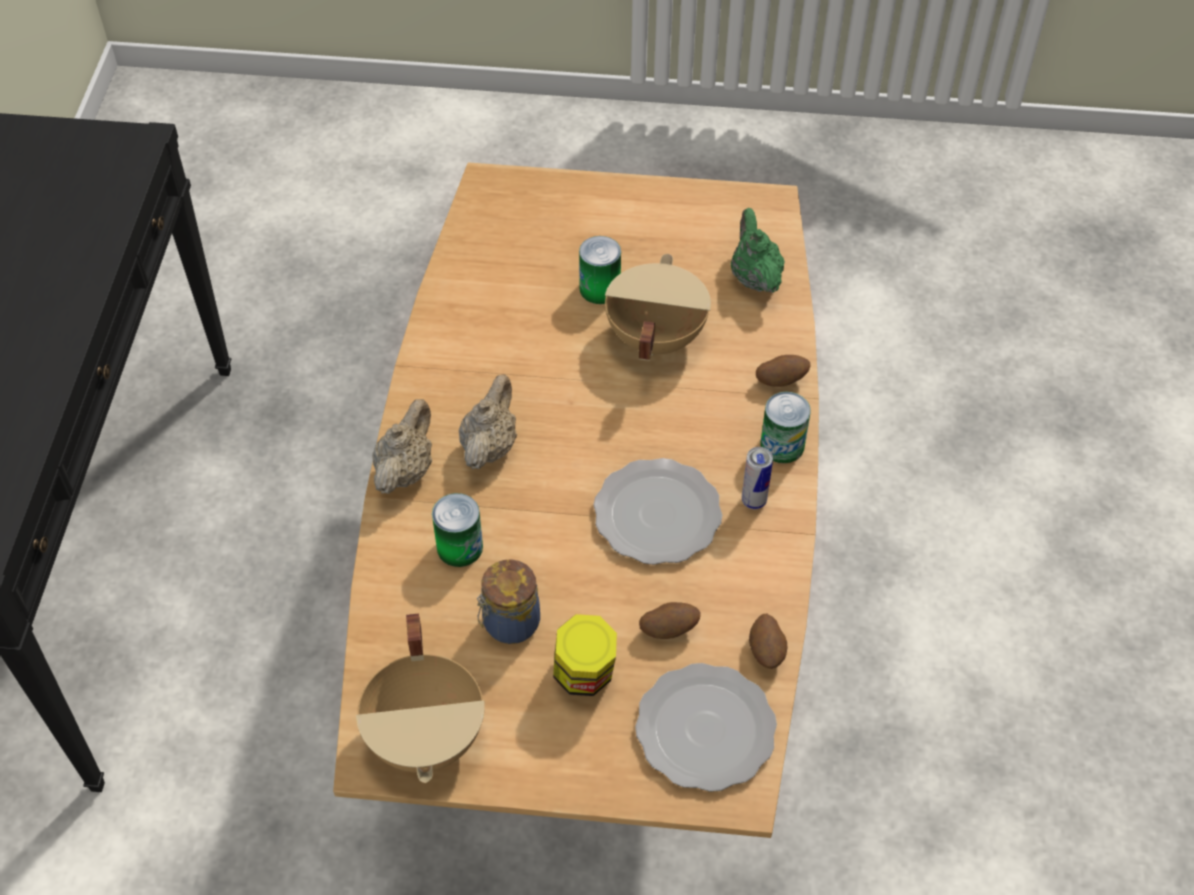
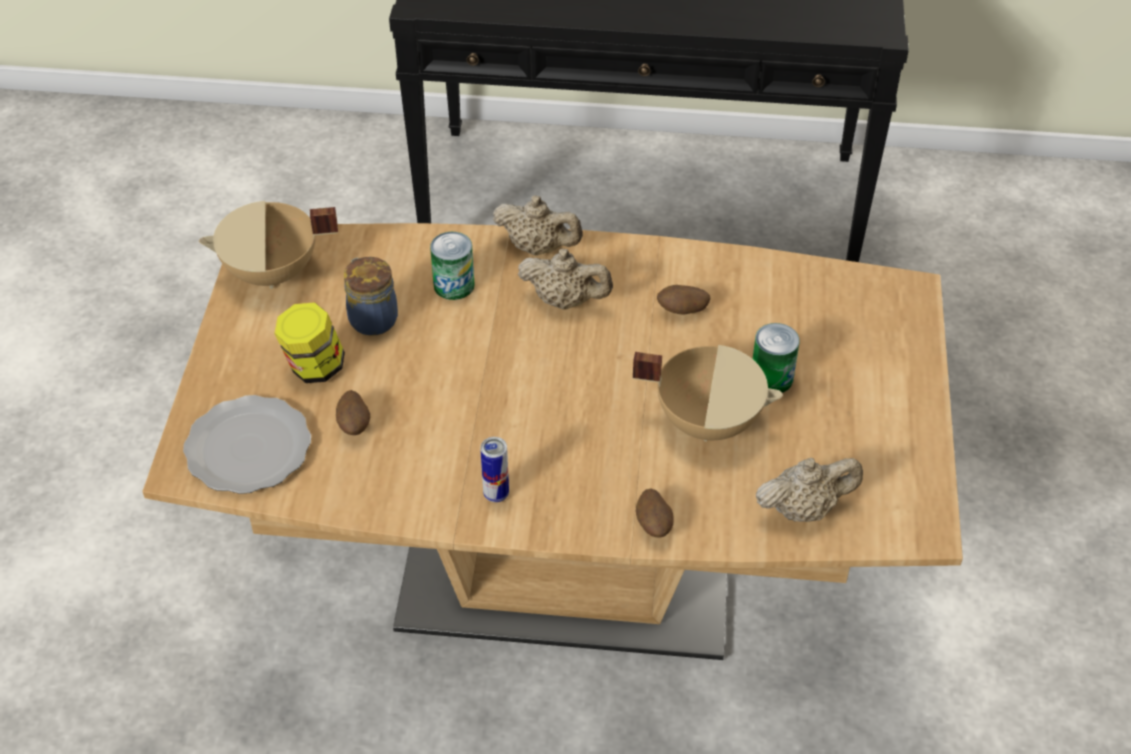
camera: 90 degrees right, 5 degrees down
plate [593,458,722,565] -> none
green teapot [731,208,785,293] -> beige teapot [756,458,863,522]
potato [749,614,788,669] -> potato moved to [657,285,710,315]
can [760,392,811,463] -> none

